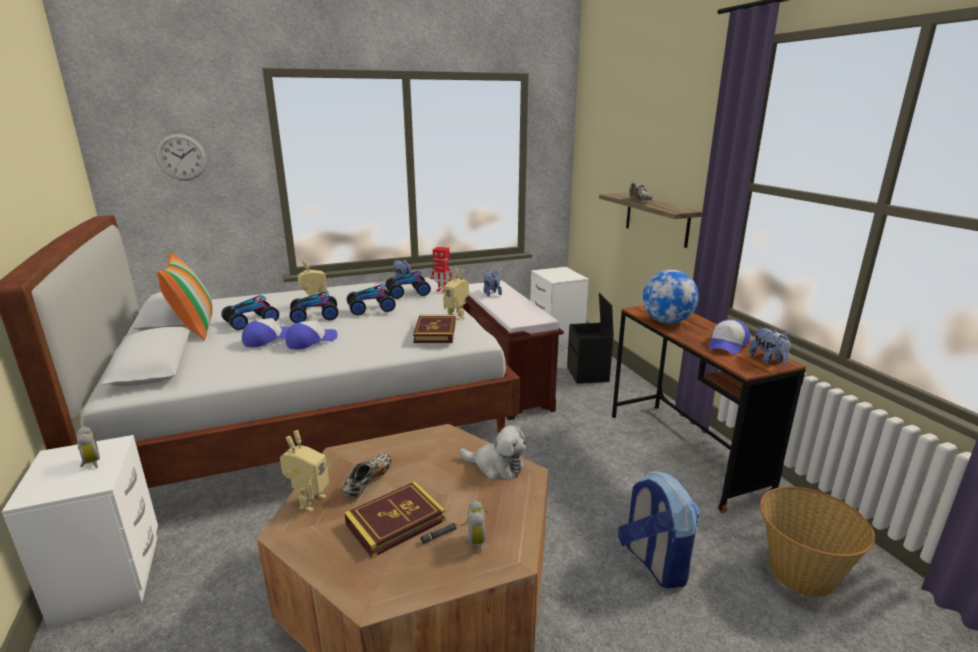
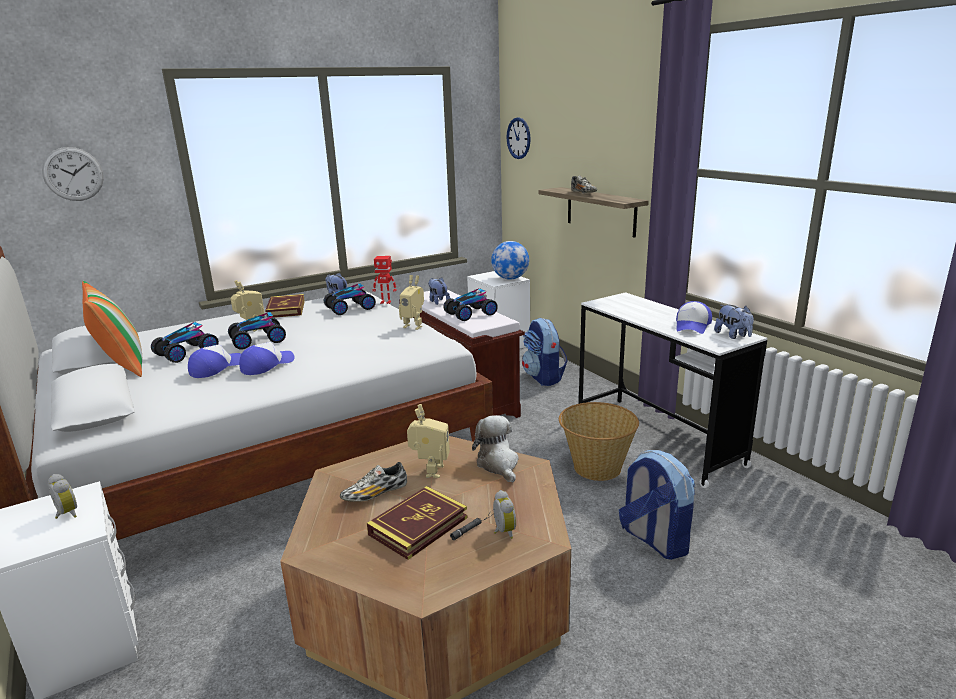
camera: 10 degrees left, 0 degrees up
toy robot [280,430,329,512] -> toy robot moved to [407,404,450,478]
shoe [343,454,392,499] -> shoe turned 135 degrees counterclockwise [340,462,407,502]
toy car [347,284,396,316] -> toy car moved to [443,289,498,321]
book [413,315,456,343] -> book moved to [265,294,305,318]
plush toy [459,425,526,480] -> plush toy turned 120 degrees counterclockwise [472,415,518,483]
black storage box [567,293,614,384] -> backpack [522,318,568,386]
brown desk [612,305,806,513] -> white desk [579,292,767,488]
globe [642,270,699,324] -> globe moved to [491,241,529,280]
basket [760,487,875,597] -> basket moved to [559,402,639,481]
none -> wall clock [507,117,531,159]

